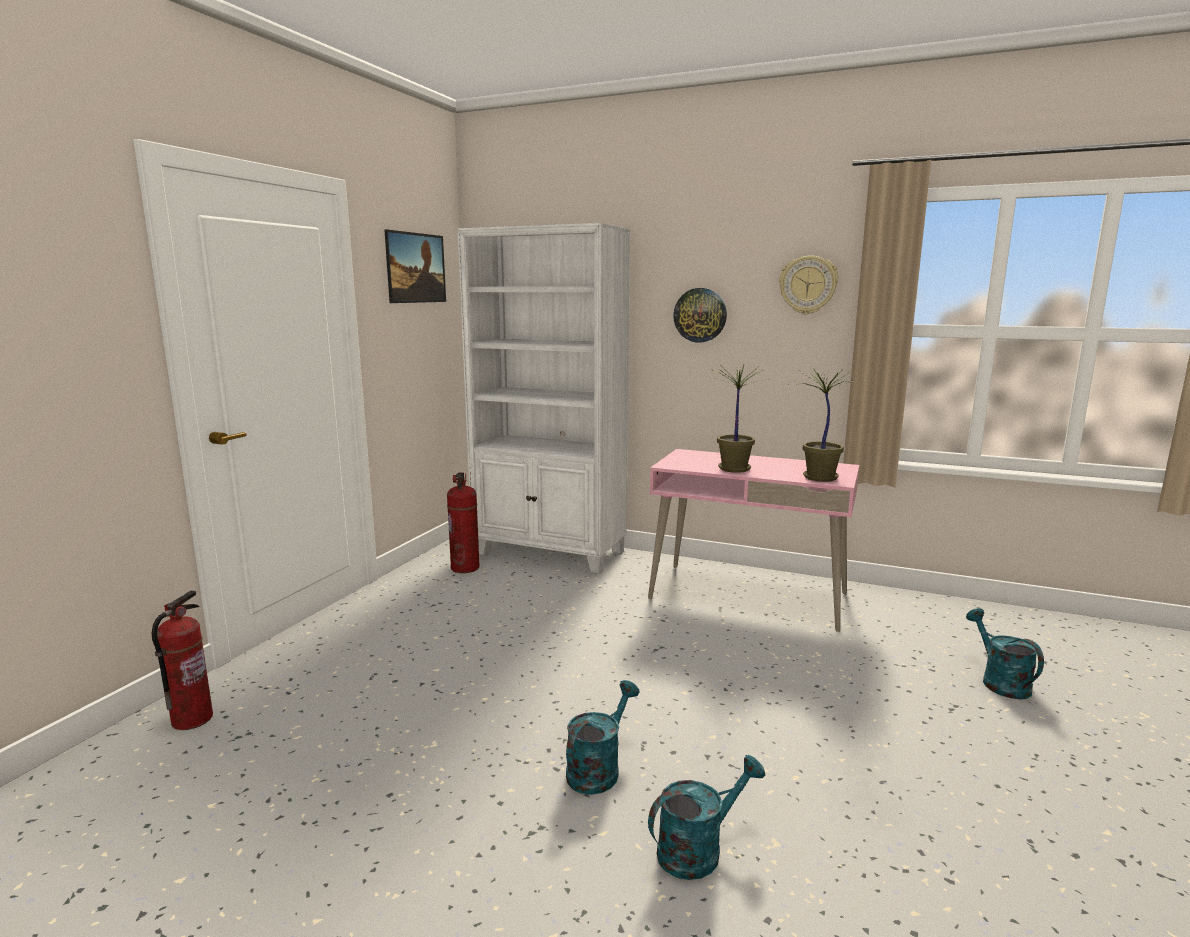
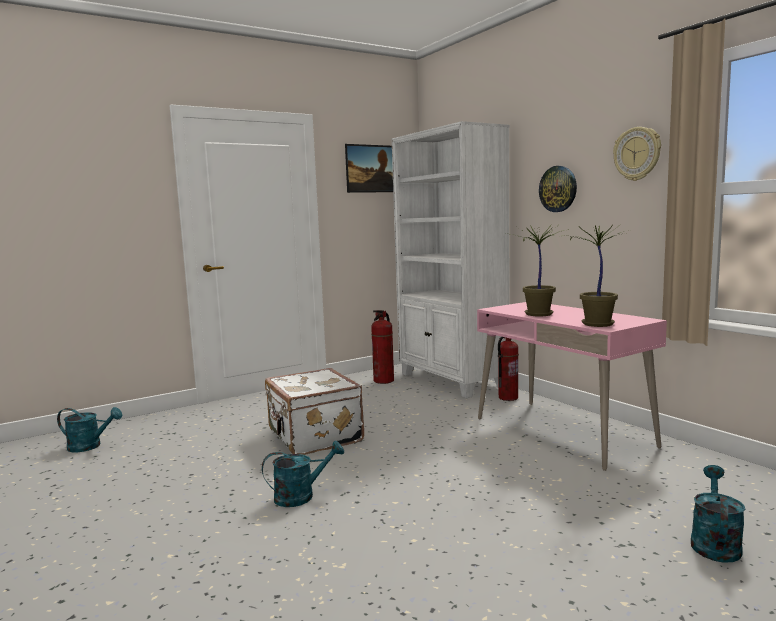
camera: 35 degrees right, 5 degrees down
fire extinguisher [152,590,213,730] -> fire extinguisher moved to [498,337,519,401]
turquoise watering can [648,755,765,880] -> turquoise watering can moved to [57,407,122,452]
none -> white suitcase [265,368,364,455]

